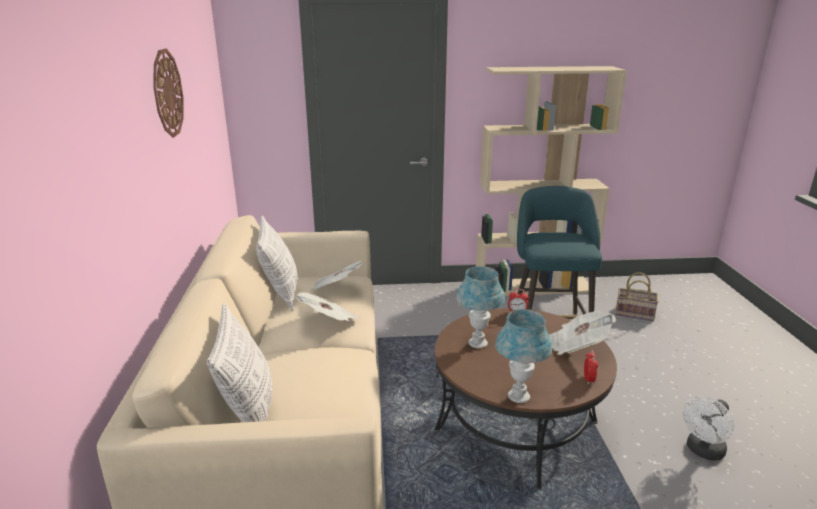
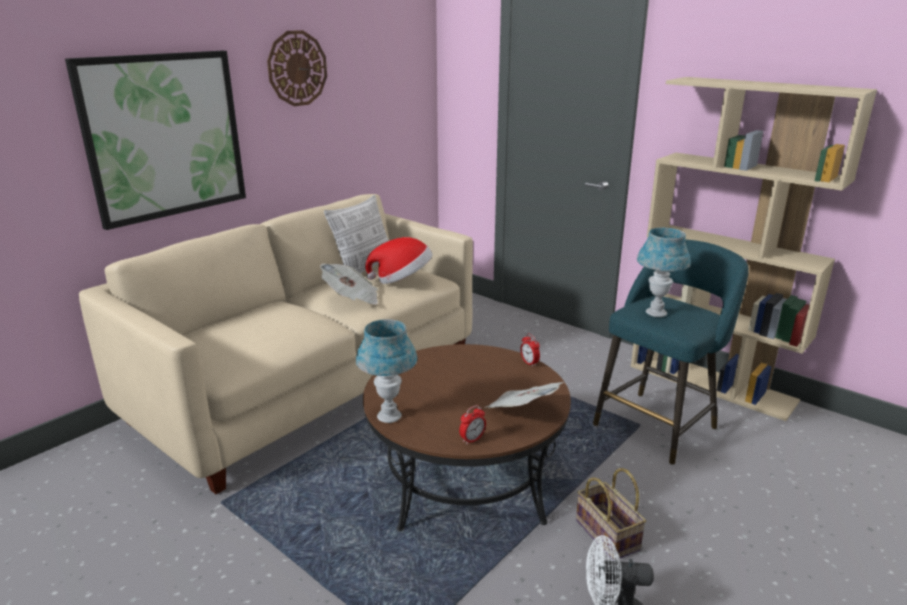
camera: 45 degrees right, 0 degrees up
pillow [207,303,272,422] -> none
newspaper [309,260,362,292] -> hat [365,237,432,284]
blue table lamp [456,266,505,348] -> blue table lamp moved to [637,228,691,317]
basket [616,272,658,321] -> basket moved to [576,468,646,560]
none -> picture [65,51,246,230]

